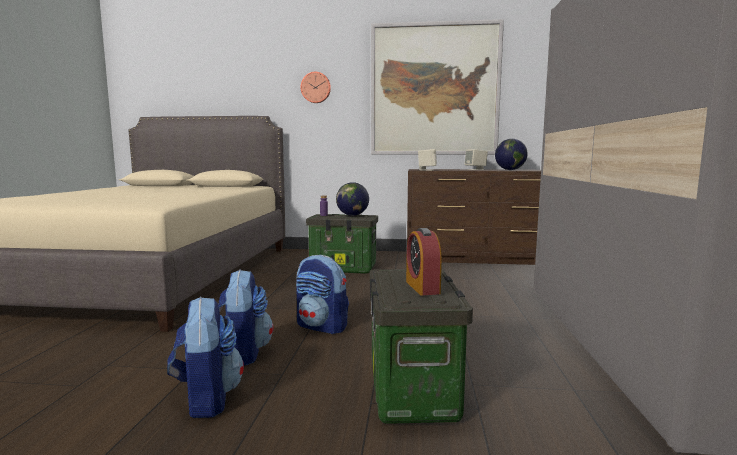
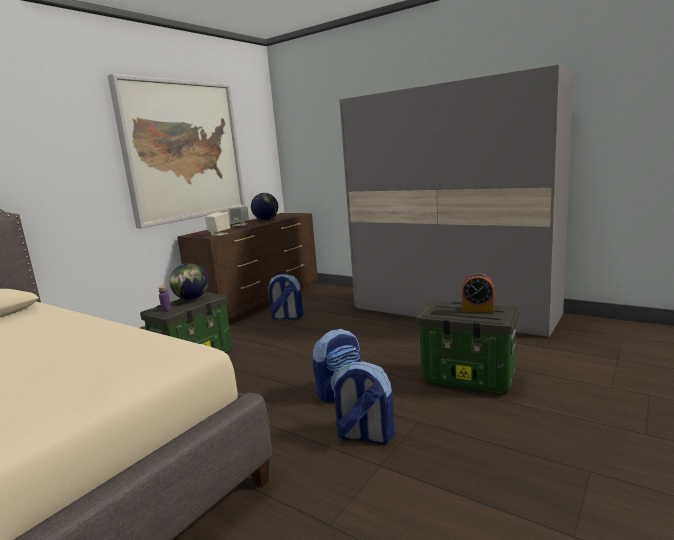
camera: 60 degrees left, 5 degrees up
backpack [167,297,244,418] -> backpack moved to [267,274,304,319]
wall clock [301,72,331,103] -> none

